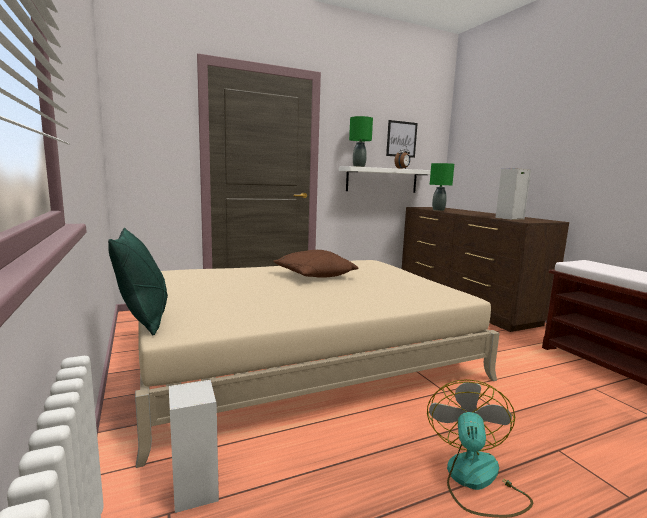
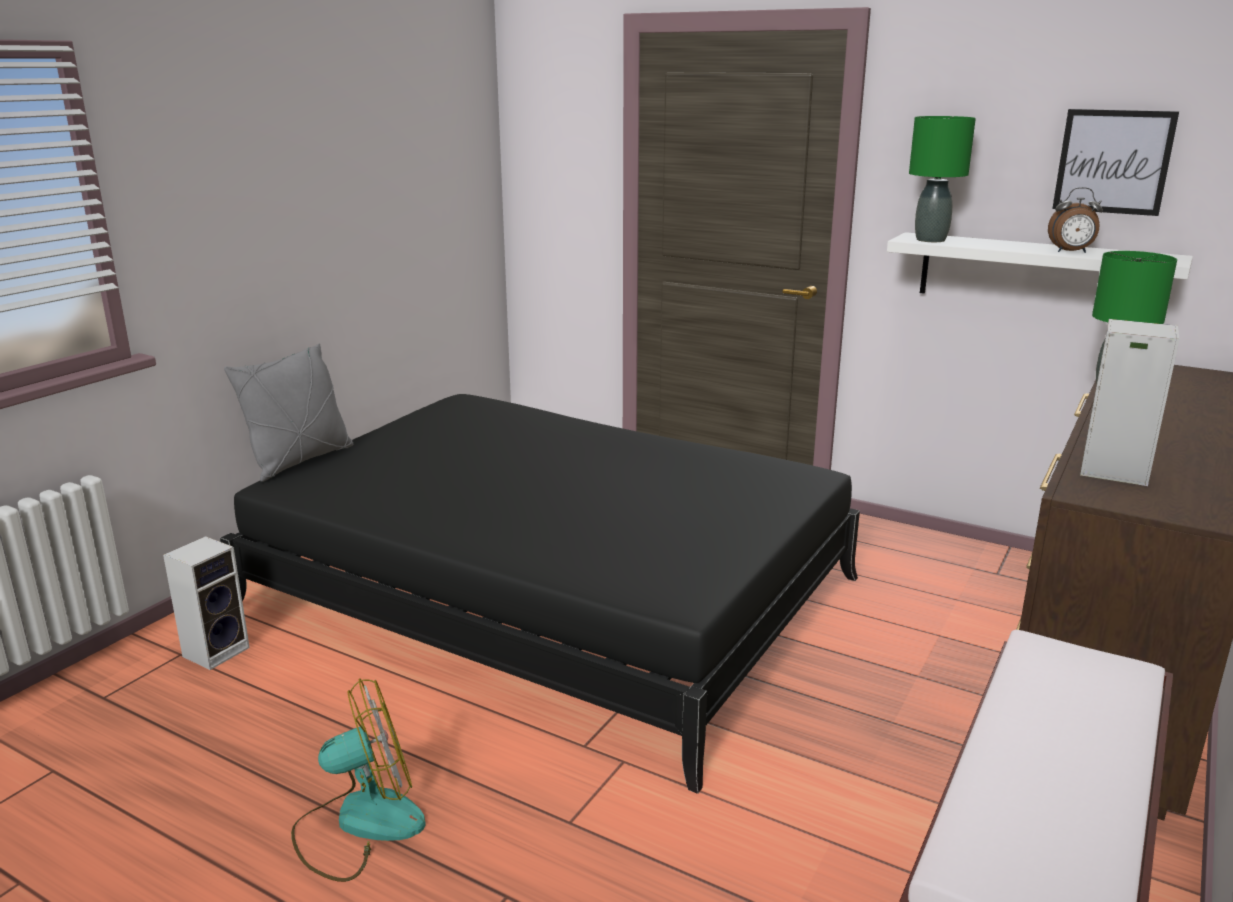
camera: 55 degrees right, 10 degrees up
green pillow [108,228,168,335] -> grey pillow [224,344,353,482]
beige bed [135,260,500,468] -> black bed [220,394,860,794]
brown pillow [273,250,359,278] -> none

